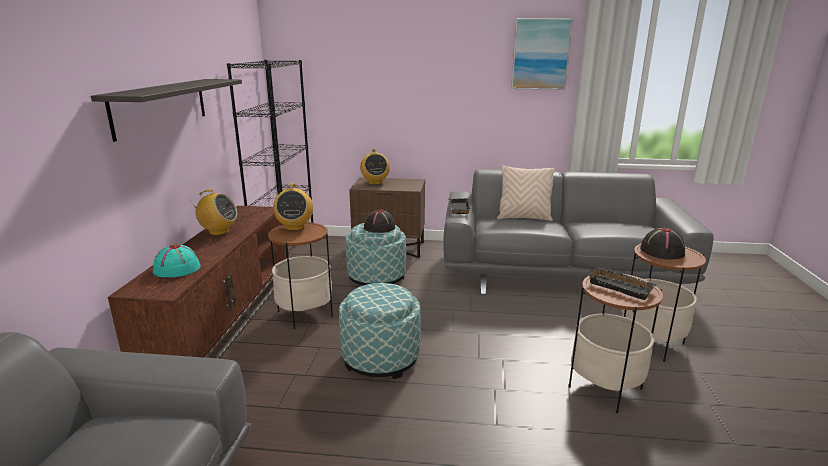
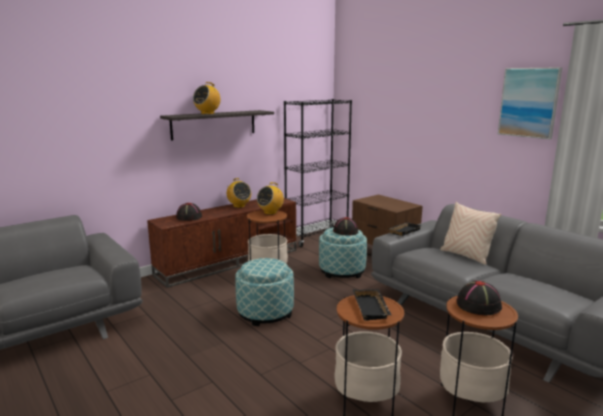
camera: 45 degrees right, 5 degrees down
turquoise hat [153,244,201,277] -> black hat [176,203,202,221]
radio [360,149,390,185] -> radio moved to [193,82,221,114]

